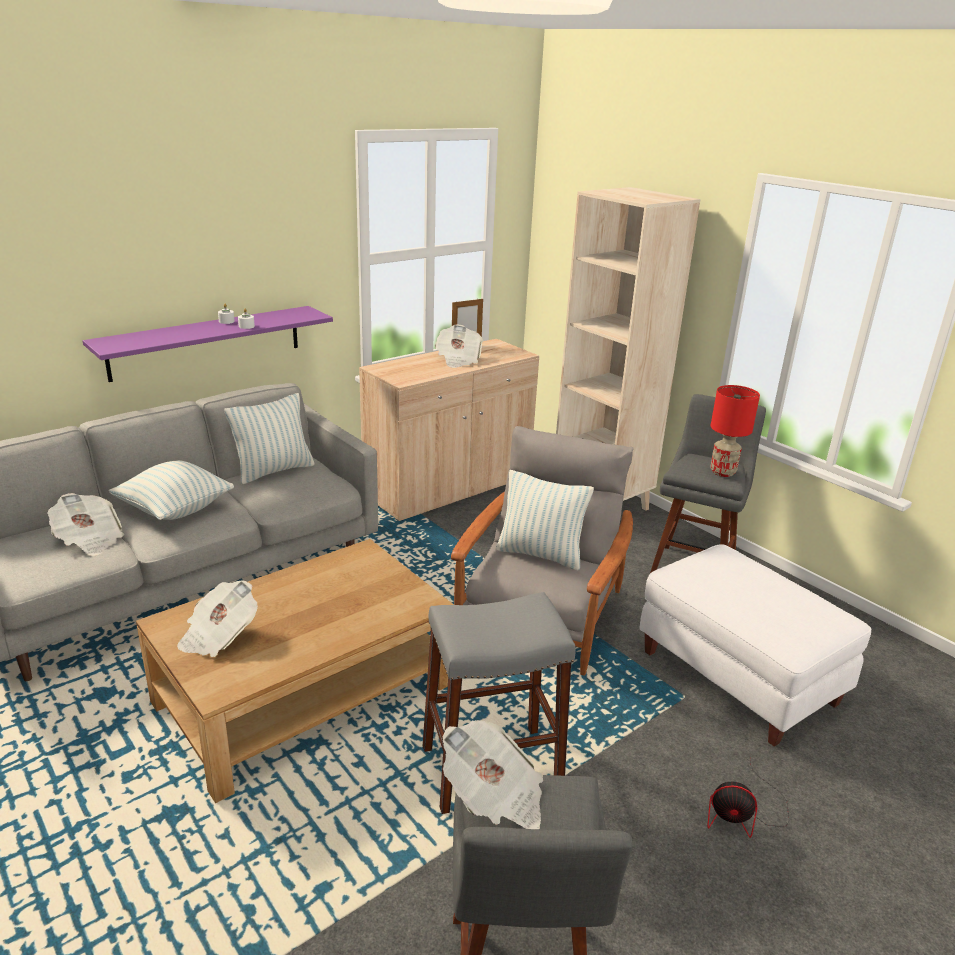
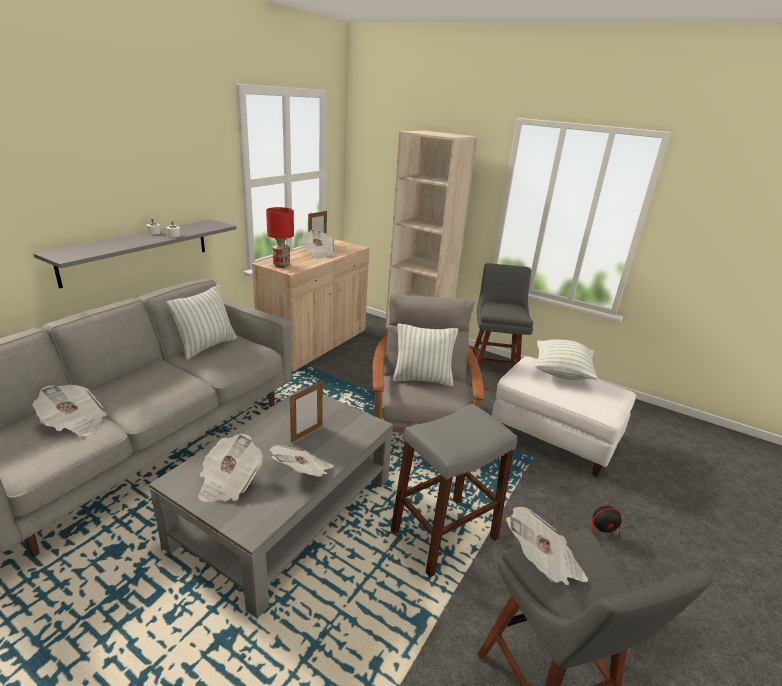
camera: 20 degrees left, 0 degrees up
purple shelf [82,306,333,382] -> grey shelf [33,219,237,288]
pillow [109,460,234,520] -> pillow moved to [535,339,597,380]
brown coffee table [136,539,454,803] -> grey coffee table [149,386,393,618]
red table lamp [710,385,760,477] -> red table lamp moved to [266,207,294,268]
none -> newspaper [270,445,334,477]
none -> picture frame [290,381,323,443]

